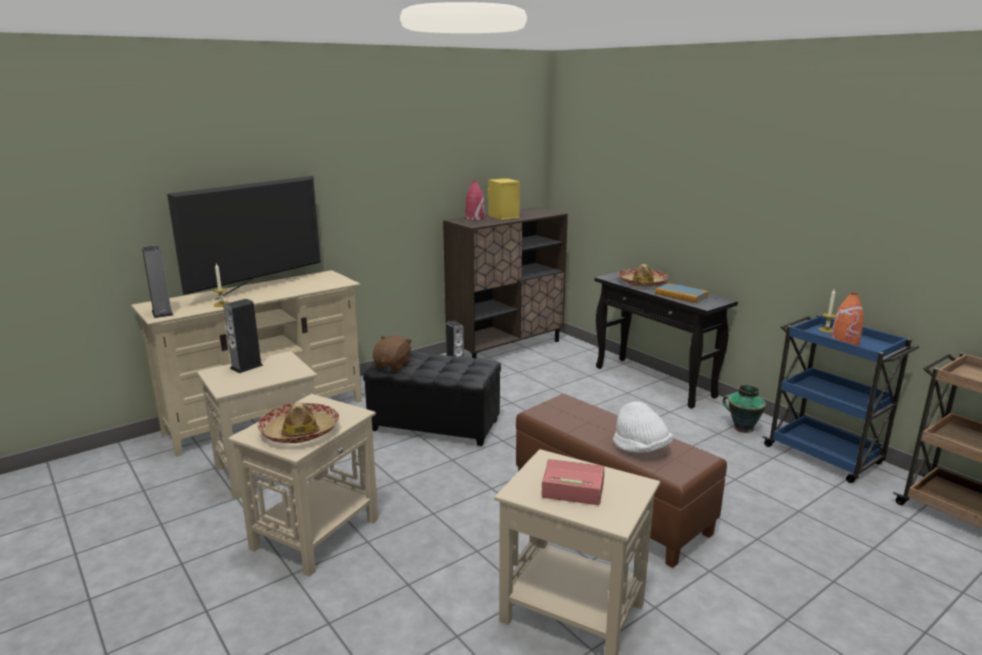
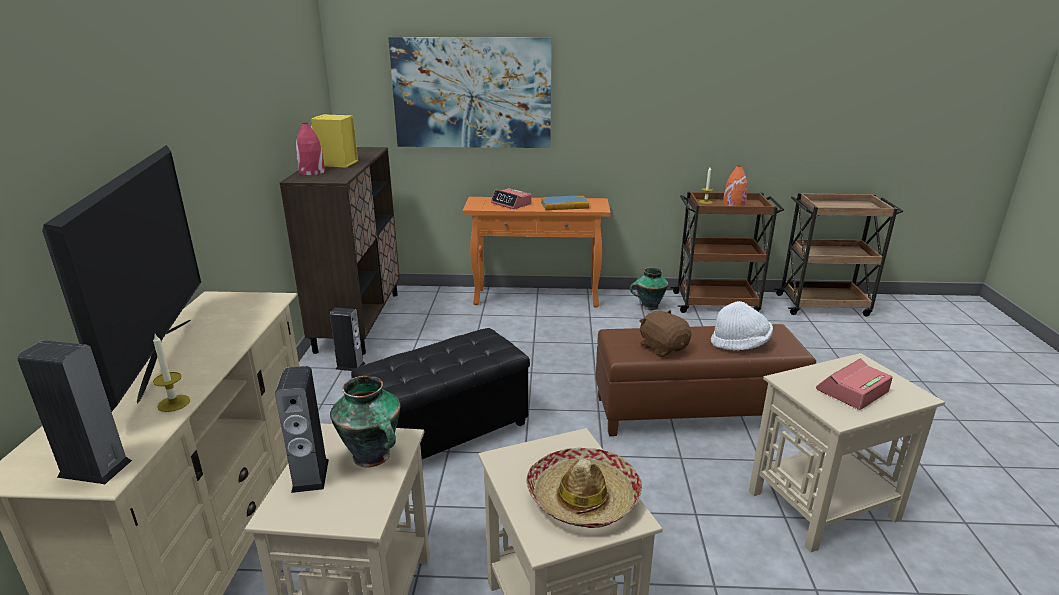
camera: 50 degrees left, 5 degrees up
brown plush toy [373,335,412,371] -> brown plush toy moved to [639,310,691,357]
black console table [594,272,738,409] -> orange console table [463,197,611,308]
hat [618,264,669,287] -> alarm clock [491,188,532,209]
blue cart [762,315,919,483] -> brown cart [671,192,784,313]
none -> vase [330,376,400,467]
none -> picture [388,37,552,148]

